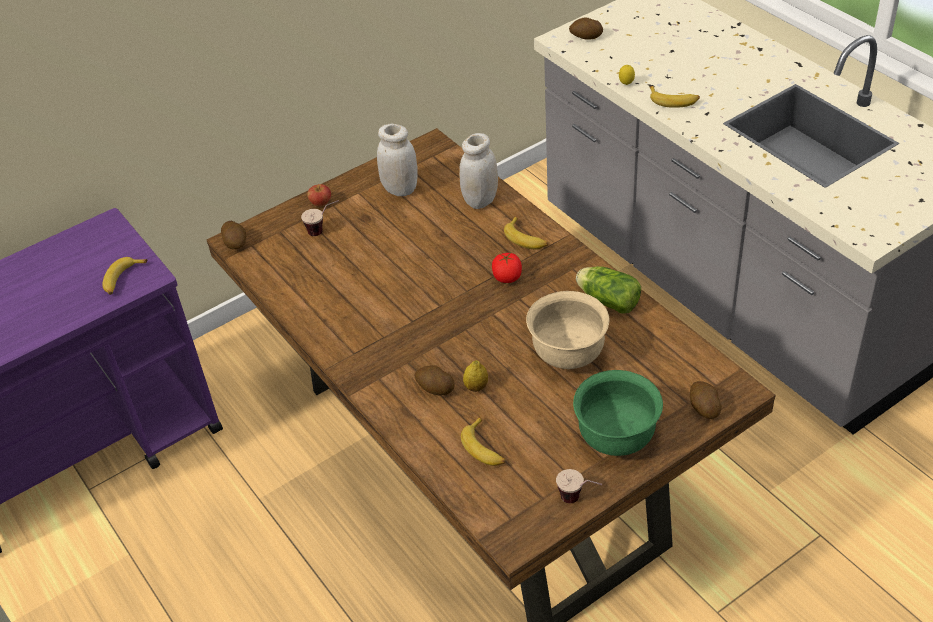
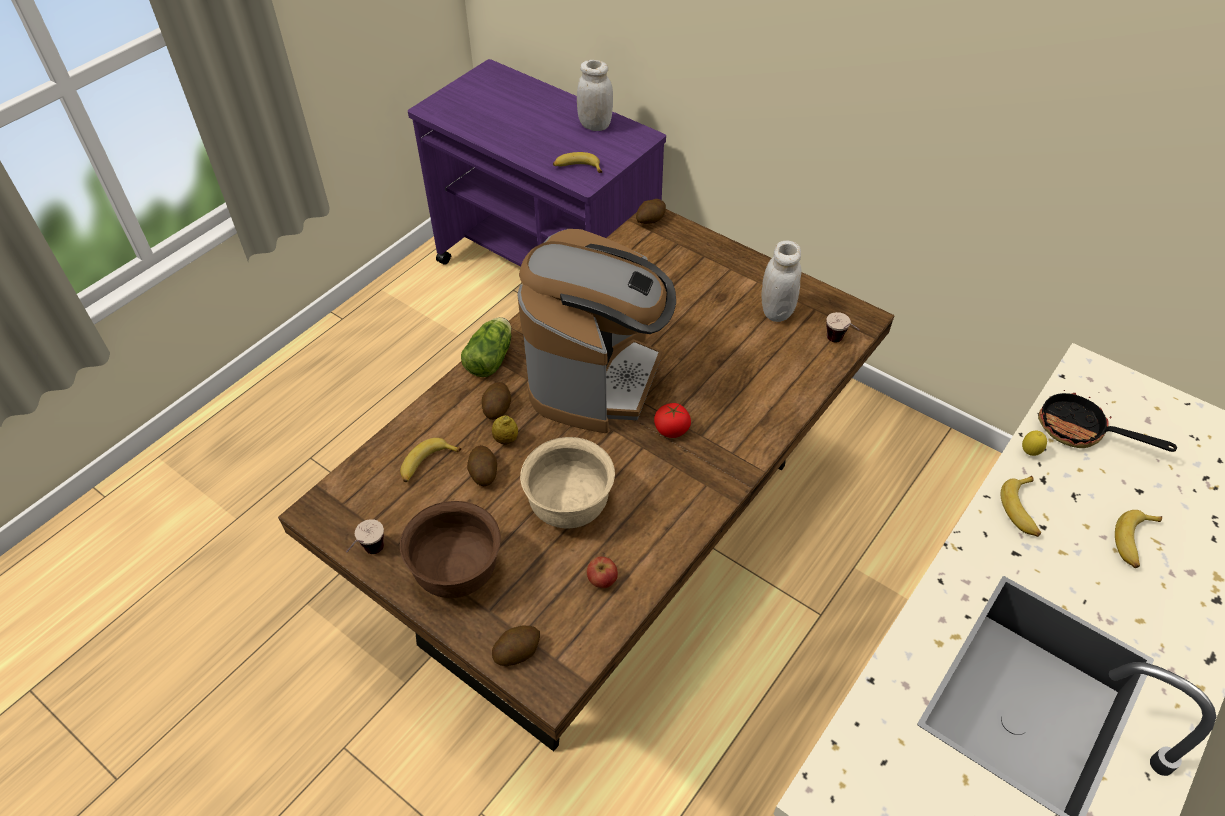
camera: 70 degrees right, 5 degrees up
cup [301,200,339,236] -> cup moved to [826,312,860,342]
apple [307,184,331,206] -> apple moved to [587,556,618,588]
white jar [459,133,498,209] -> white jar moved to [577,60,613,131]
banana [504,216,548,249] -> banana moved to [1115,510,1162,568]
potato [569,17,603,40] -> potato moved to [467,445,497,486]
green bowl [573,370,663,456] -> brown bowl [400,501,501,598]
lettuce [576,266,641,314] -> lettuce moved to [461,317,512,377]
none -> coffee machine [517,229,676,433]
none -> frying pan [1038,390,1177,452]

